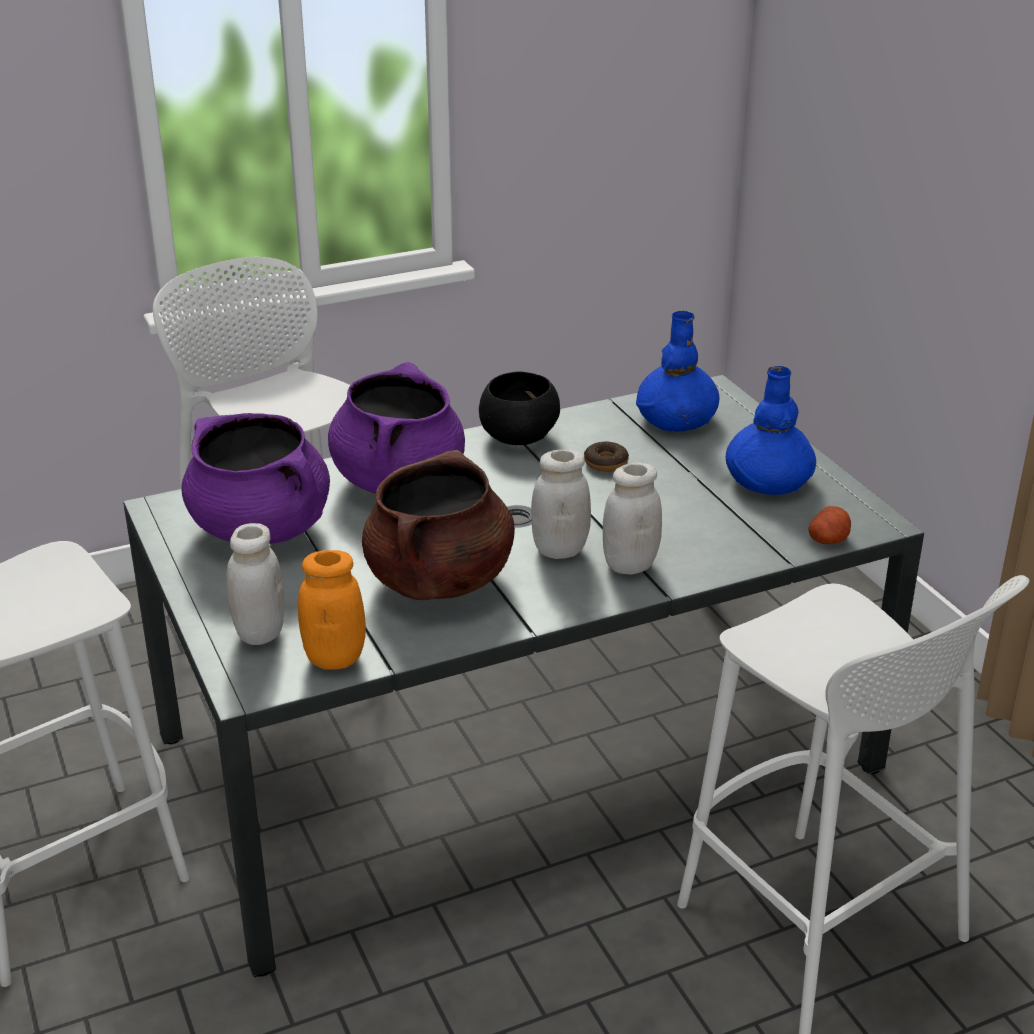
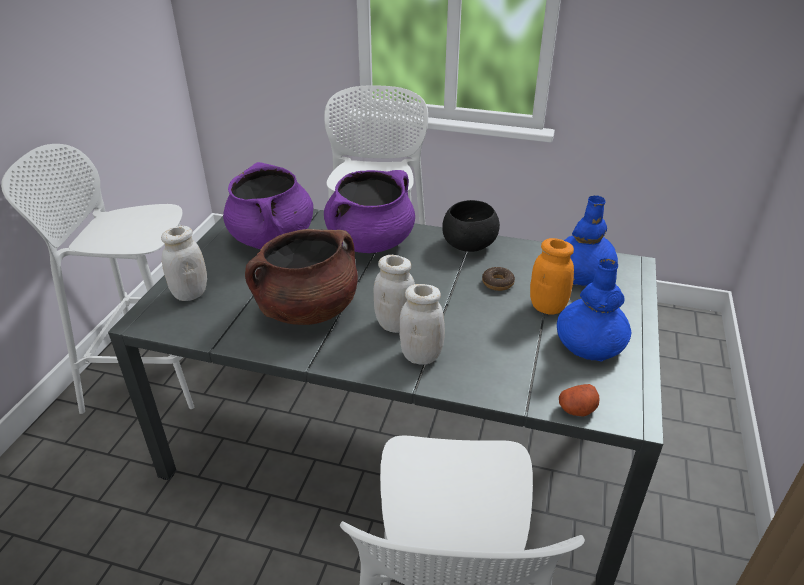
camera: 40 degrees right, 5 degrees up
orange jar [298,550,366,670] -> orange jar moved to [530,238,574,315]

